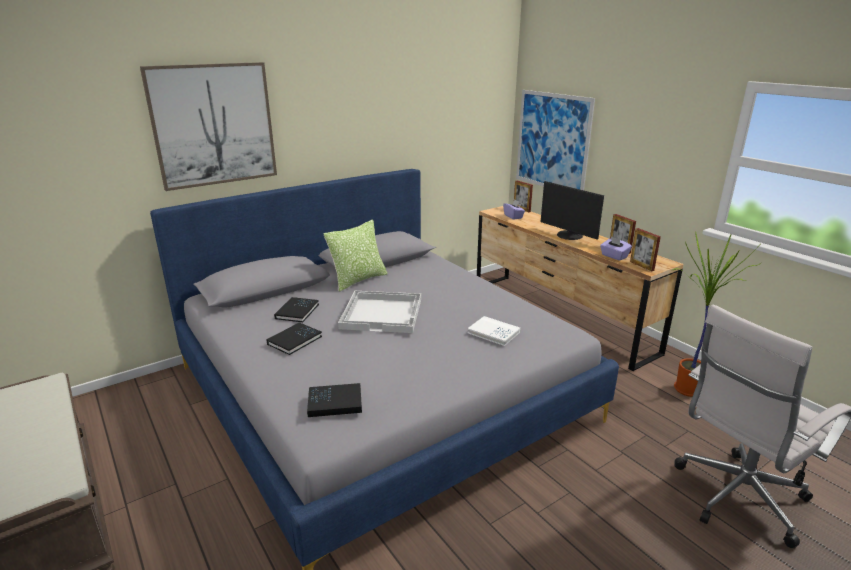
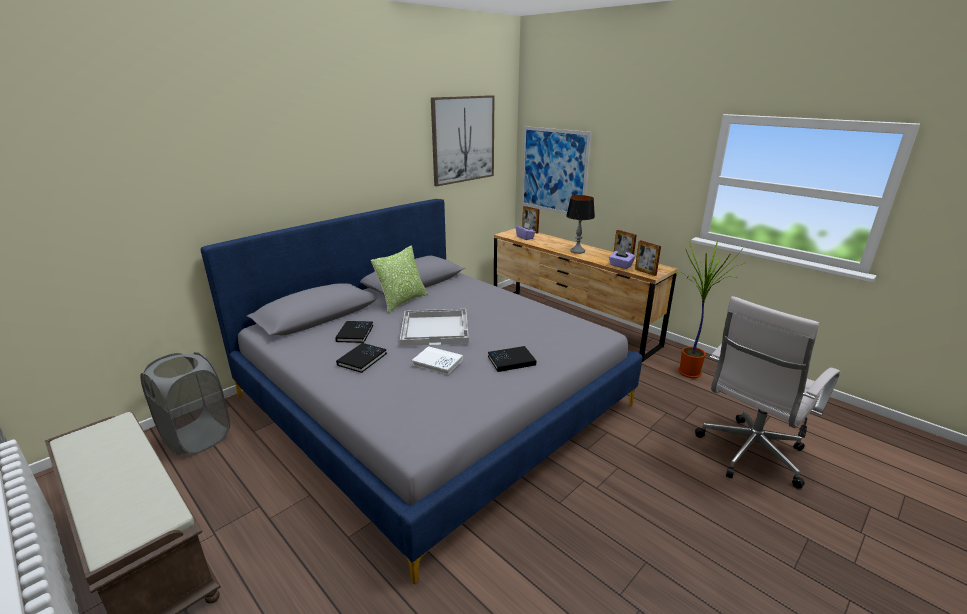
camera: 10 degrees left, 0 degrees up
picture [140,62,277,191] -> picture moved to [431,95,494,186]
black book [307,383,362,417] -> black book moved to [488,346,536,372]
white book [468,316,520,346] -> white book moved to [412,346,463,375]
monitor [541,181,604,240] -> table lamp [566,195,595,254]
none -> grey laundry basket [140,352,230,455]

